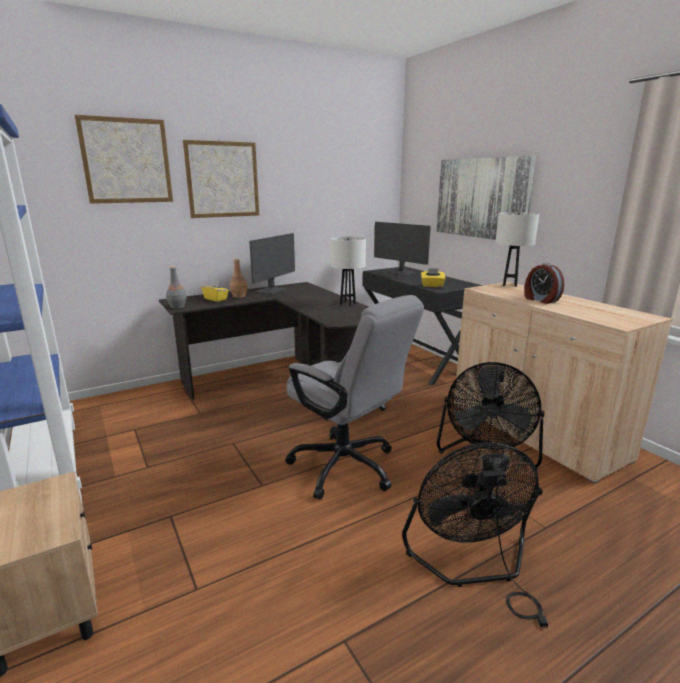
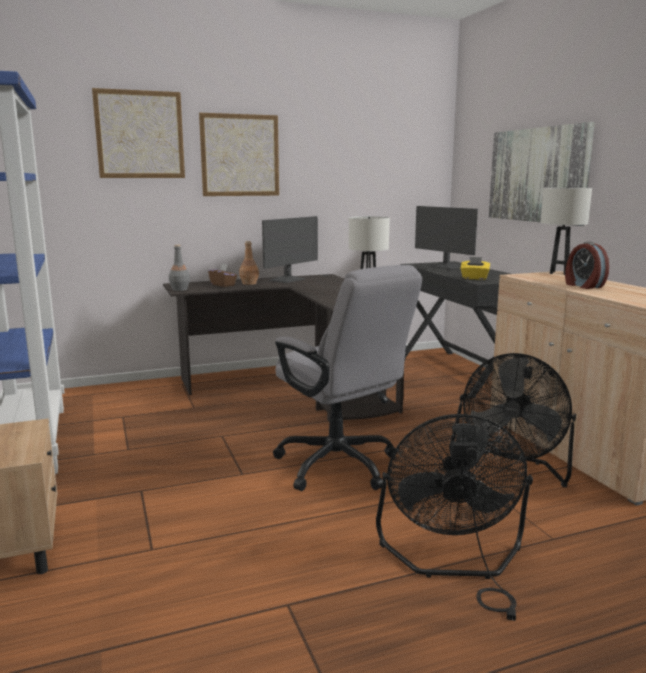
camera: 10 degrees right, 5 degrees down
yellow tissue box [201,280,229,302] -> brown tissue box [208,264,237,287]

